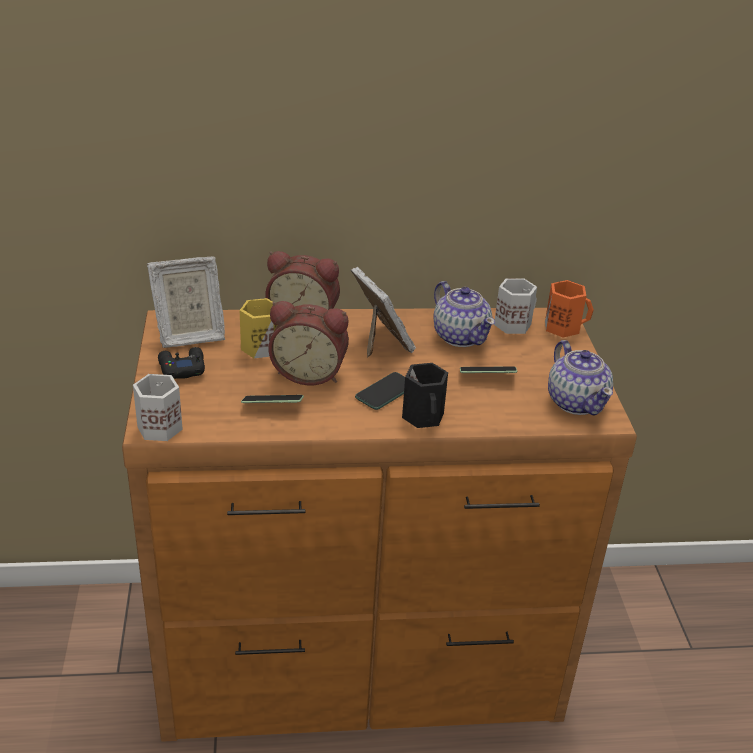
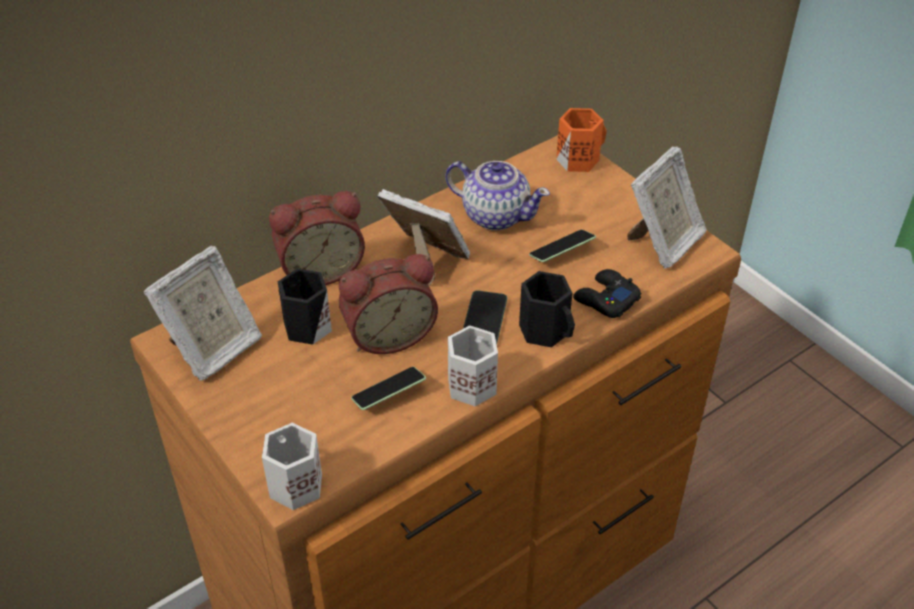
camera: 30 degrees left, 10 degrees up
black game controller [158,347,205,379] -> black game controller moved to [573,269,641,318]
yellow mug [240,298,277,358] -> black mug [278,269,332,345]
white mug [494,278,537,334] -> white mug moved to [448,325,498,406]
teapot [548,340,613,416] -> picture frame [627,146,707,269]

